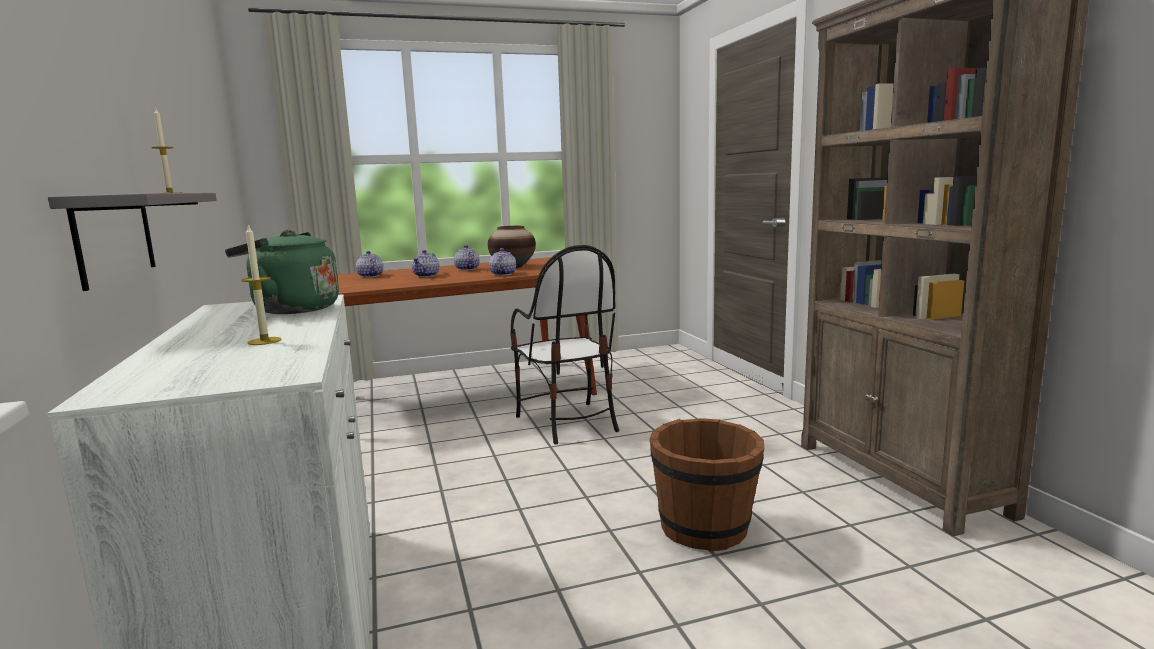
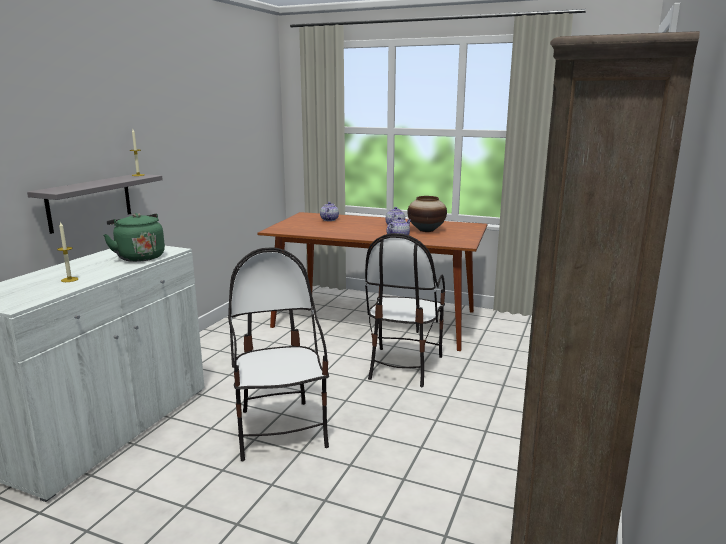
camera: 40 degrees right, 5 degrees up
teapot [412,250,439,277] -> none
brown bucket [650,418,764,552] -> none
none -> chair [228,247,329,461]

